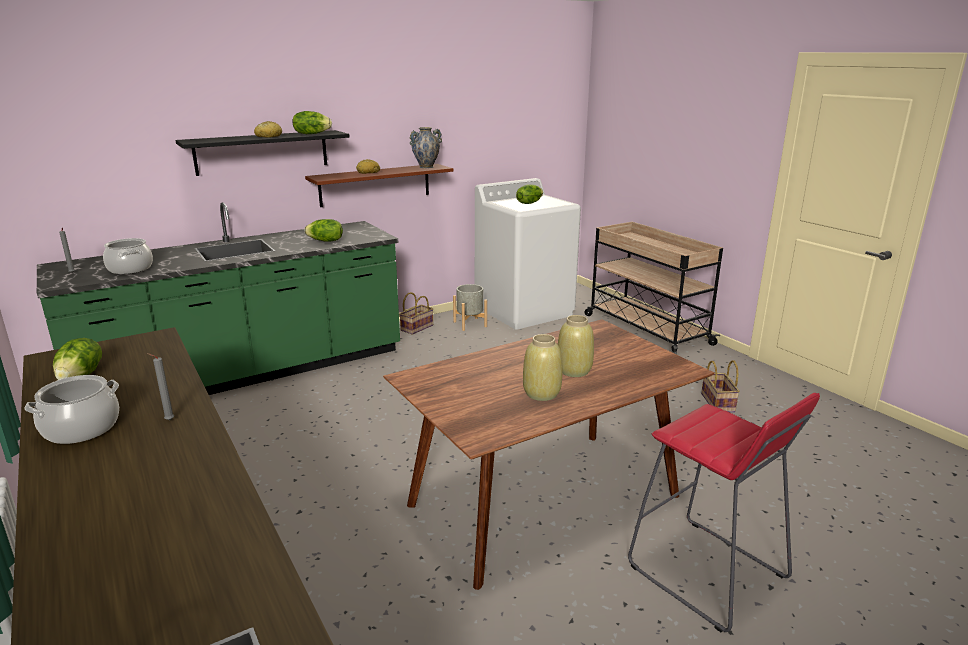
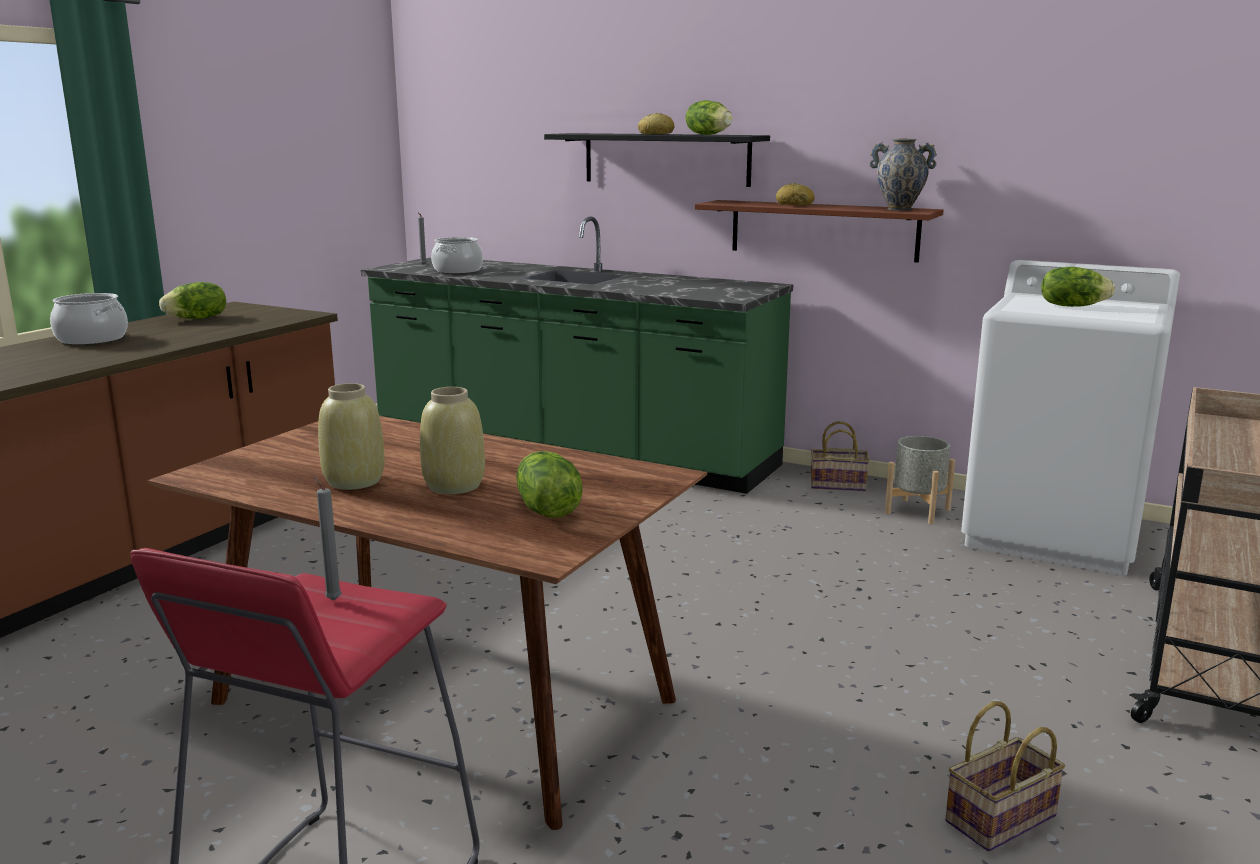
camera: 60 degrees right, 5 degrees down
grey candle [147,353,174,420] -> grey candle moved to [313,475,342,600]
lettuce [304,219,343,242] -> lettuce moved to [516,451,583,518]

